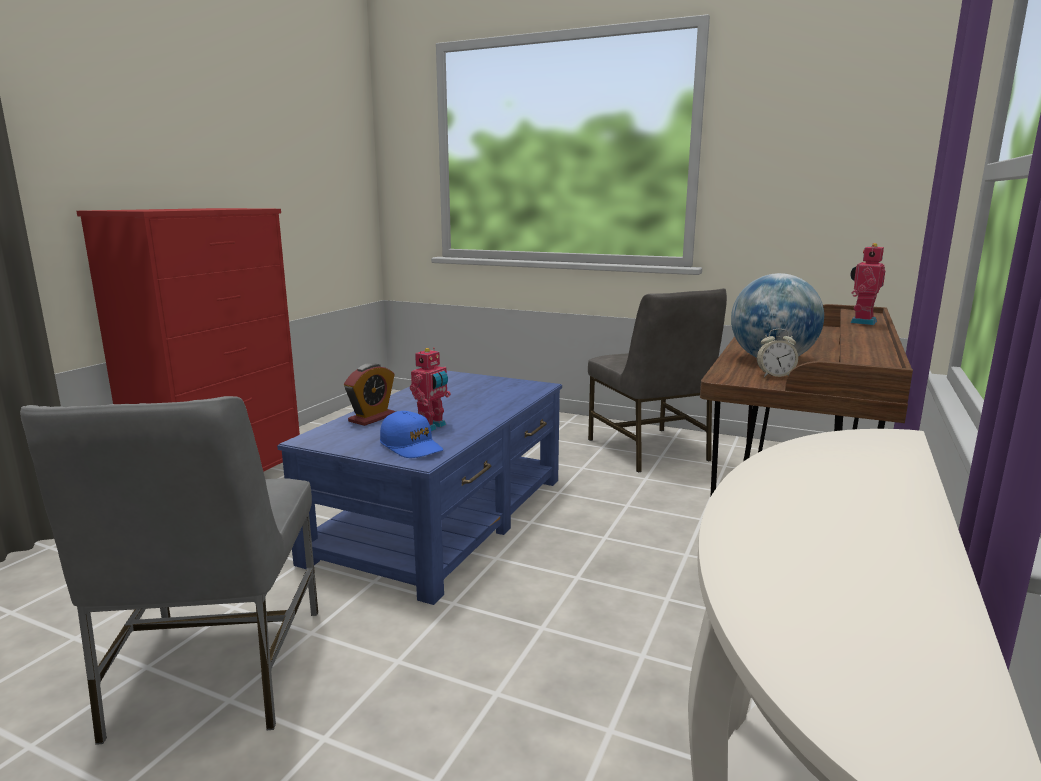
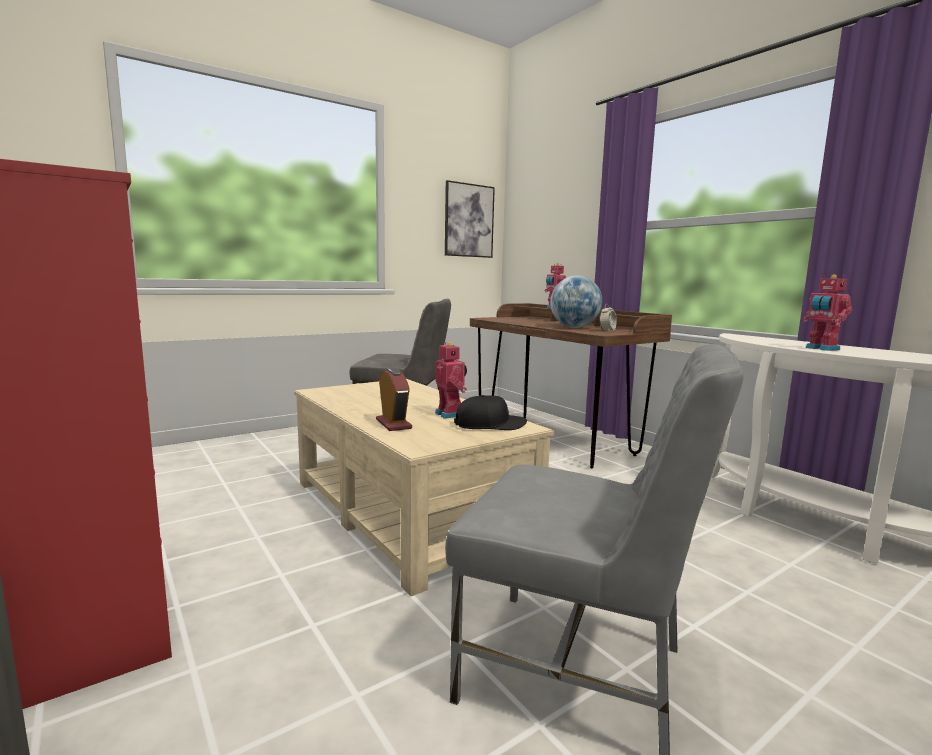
camera: 60 degrees left, 5 degrees down
blue coffee table [277,371,562,605] -> beige coffee table [294,379,554,597]
blue cap [380,411,443,458] -> black cap [454,395,527,430]
none -> picture [445,180,495,258]
none -> toy robot [803,274,852,351]

